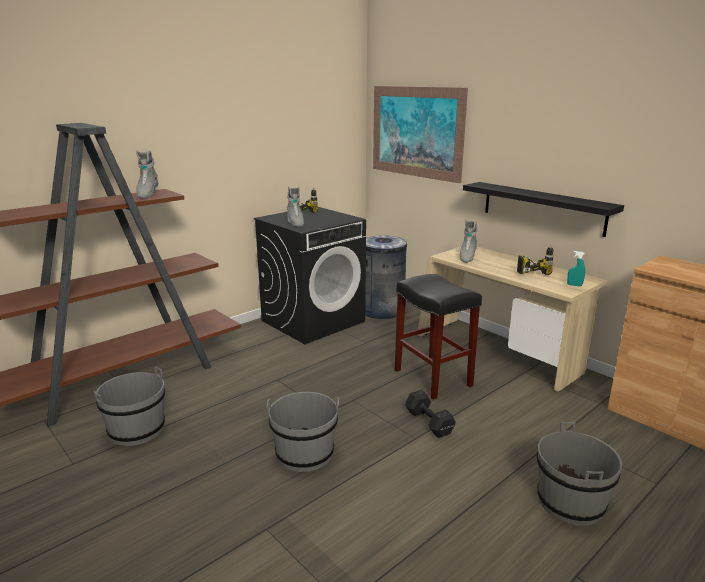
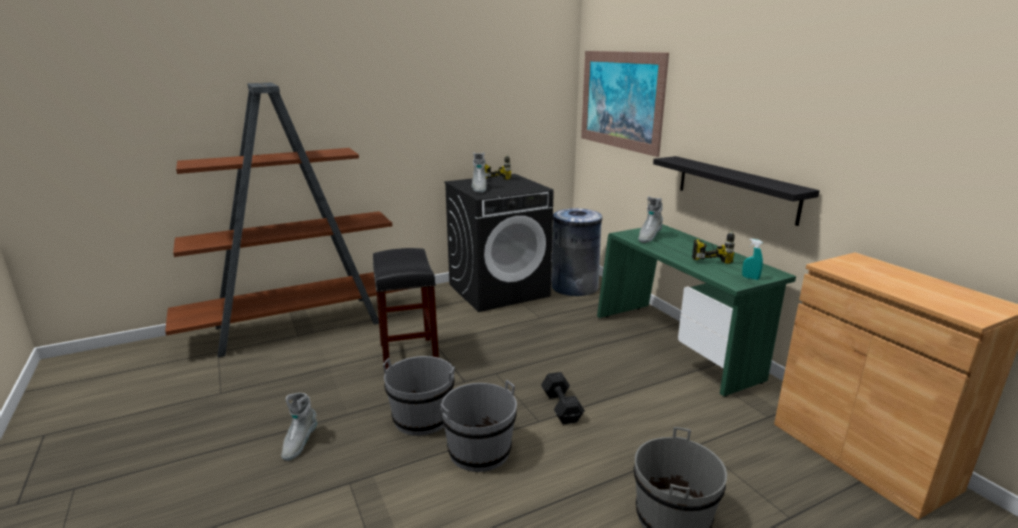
camera: 15 degrees right, 0 degrees up
grey bucket [93,366,165,446] -> grey bucket moved to [440,380,517,472]
grey boot [136,150,159,199] -> grey boot moved to [281,393,318,461]
black stool [395,274,482,400] -> black stool moved to [373,248,439,374]
beige desk [418,247,607,392] -> green desk [597,225,796,397]

